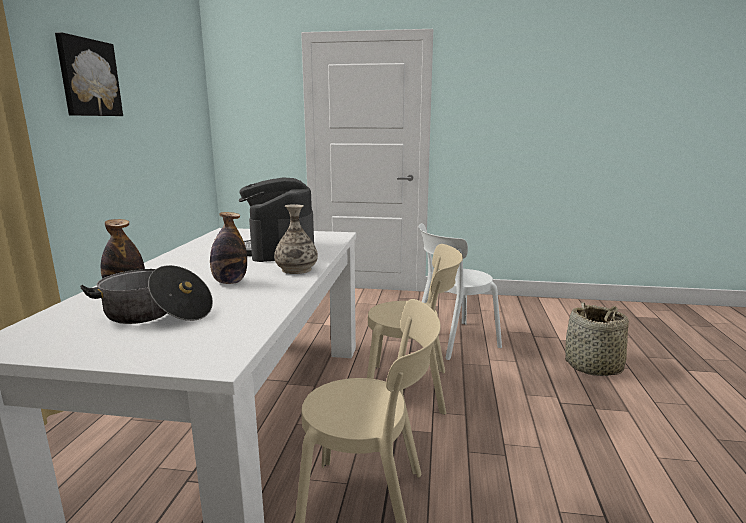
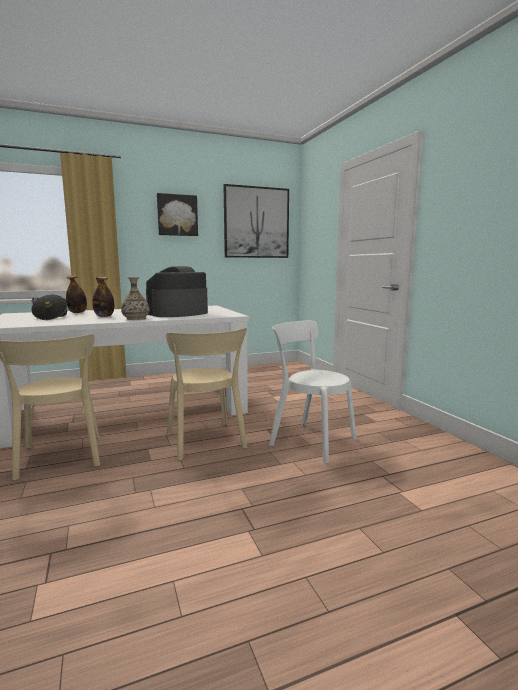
camera: 60 degrees right, 5 degrees down
basket [565,302,629,376] -> none
none -> picture [224,184,289,258]

